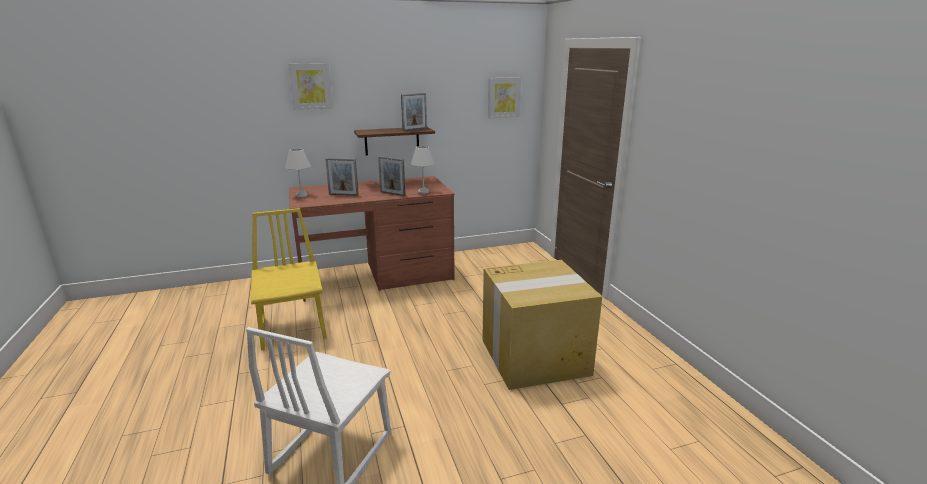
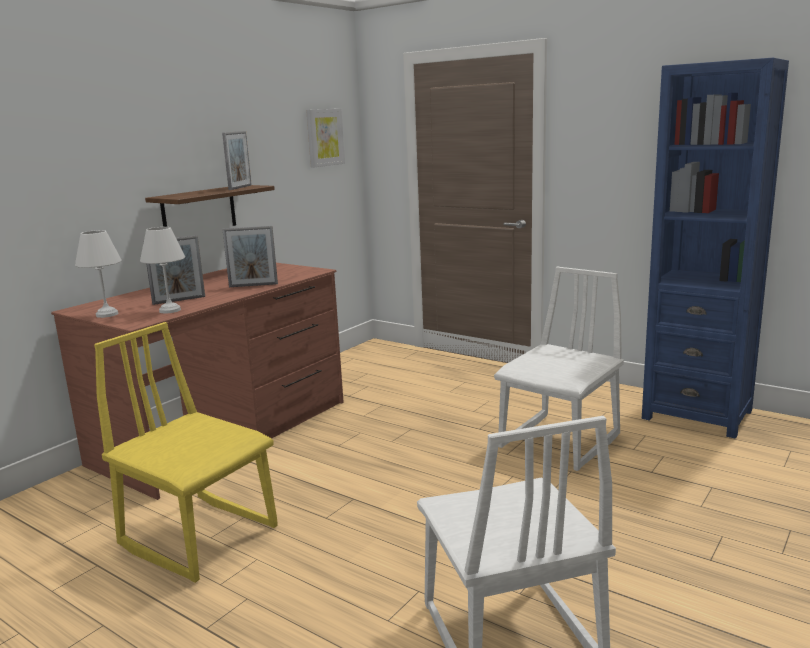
camera: 35 degrees left, 5 degrees down
picture [288,63,333,110] -> none
white table lamp [411,146,435,194] -> white table lamp moved to [140,227,185,313]
cardboard box [482,260,602,390] -> white chair [494,267,624,471]
none -> blue bookcase [642,58,789,439]

